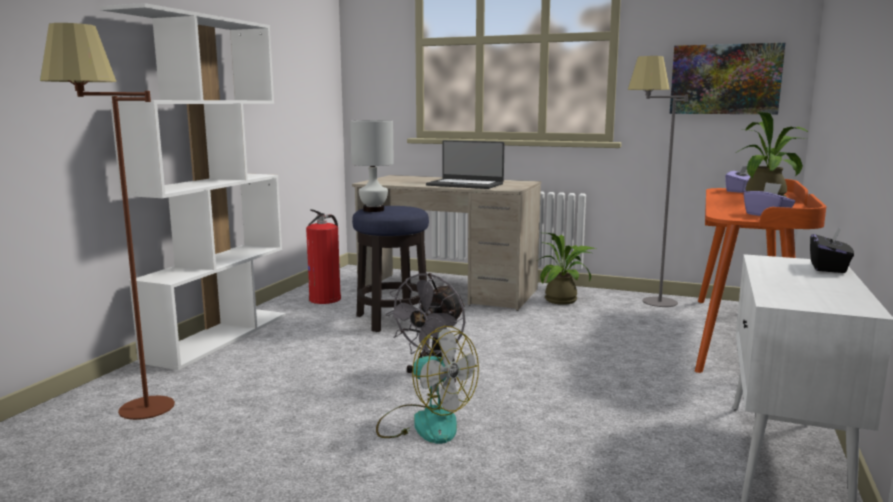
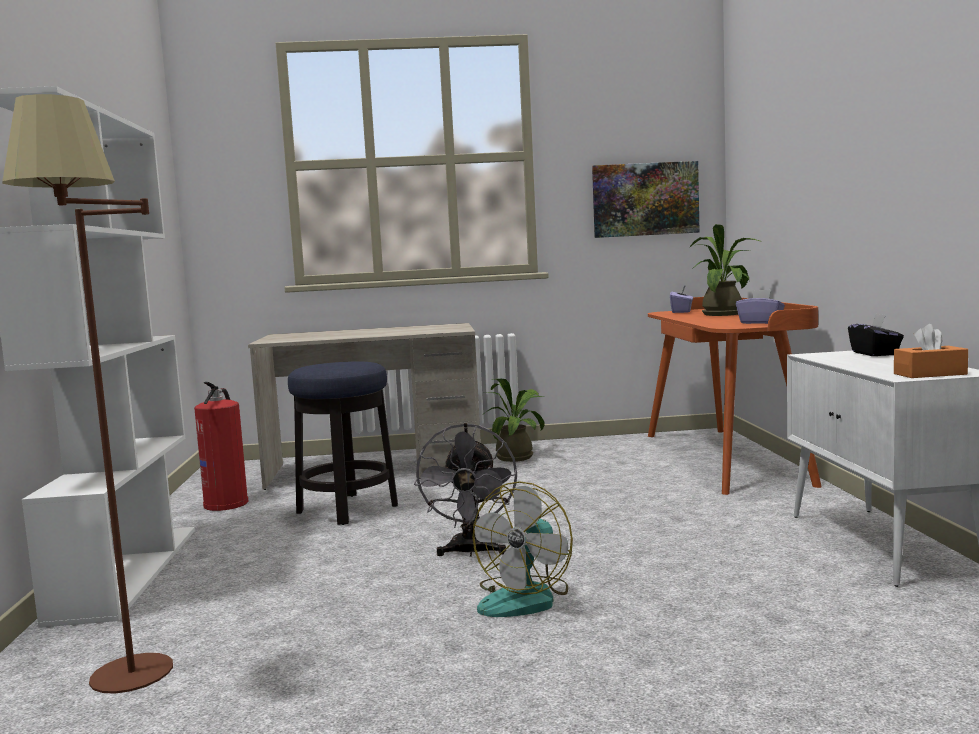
camera: 25 degrees left, 5 degrees down
white table lamp [350,120,394,212] -> none
fan [376,326,479,444] -> fan turned 105 degrees clockwise [472,481,573,617]
laptop [426,140,504,189] -> none
grey floor lamp [628,56,688,307] -> none
none -> orange tissue box [894,324,968,378]

